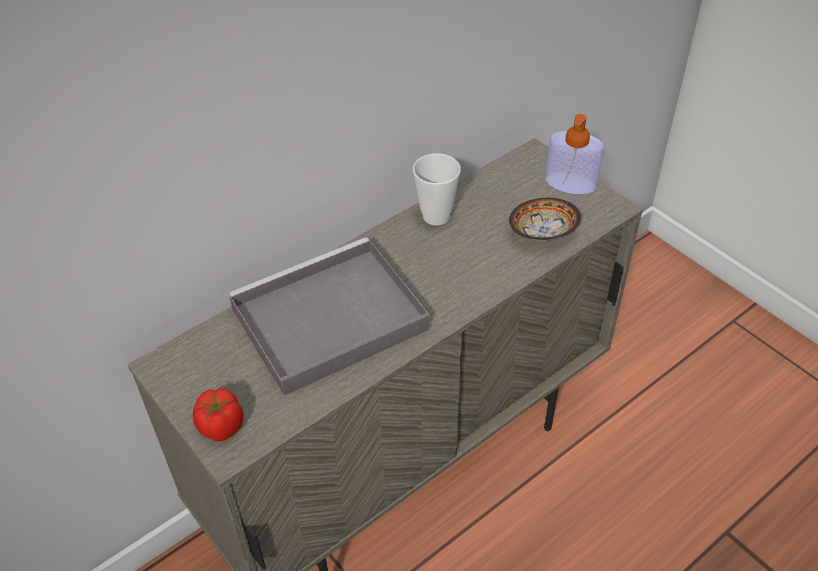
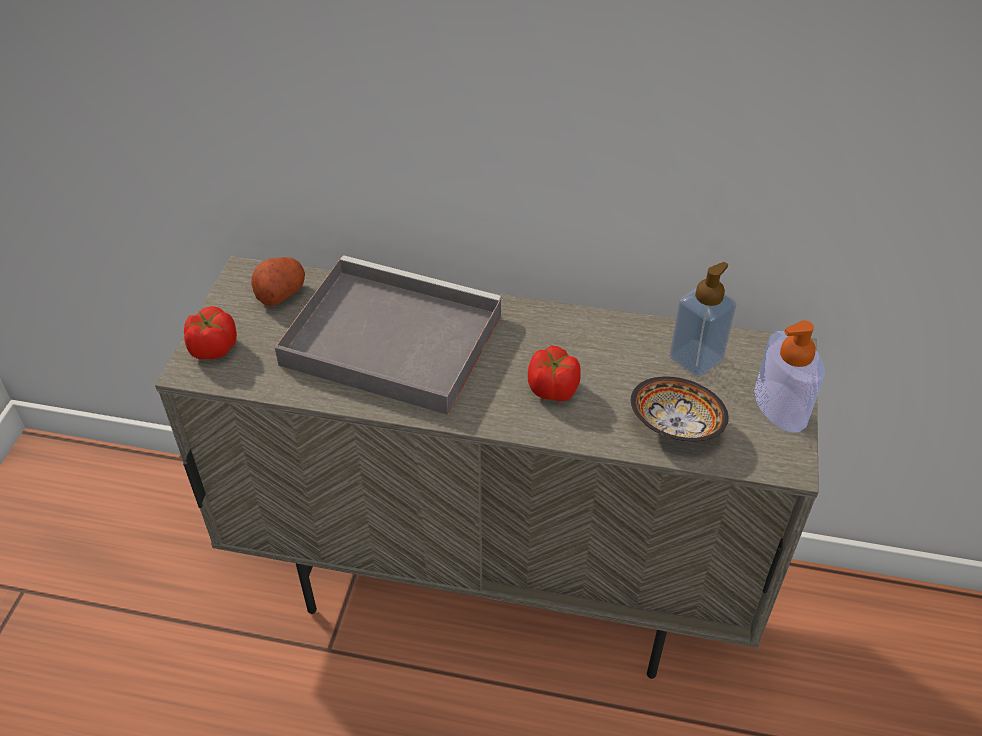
camera: 50 degrees right, 0 degrees up
cup [413,153,461,225] -> none
none -> potato [251,257,305,306]
none -> tomato [528,346,580,402]
none -> soap dispenser [669,262,737,377]

